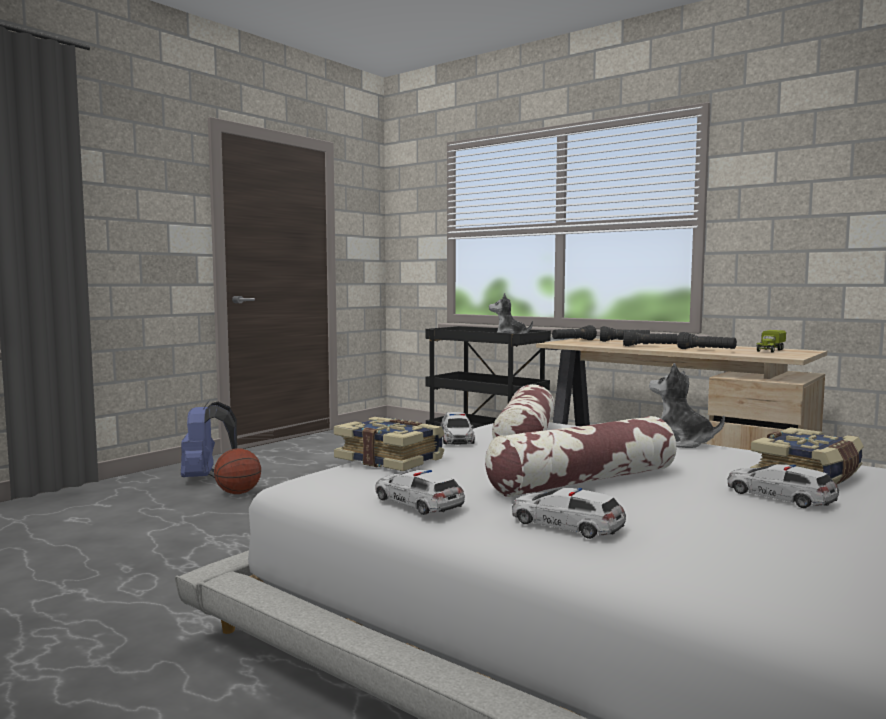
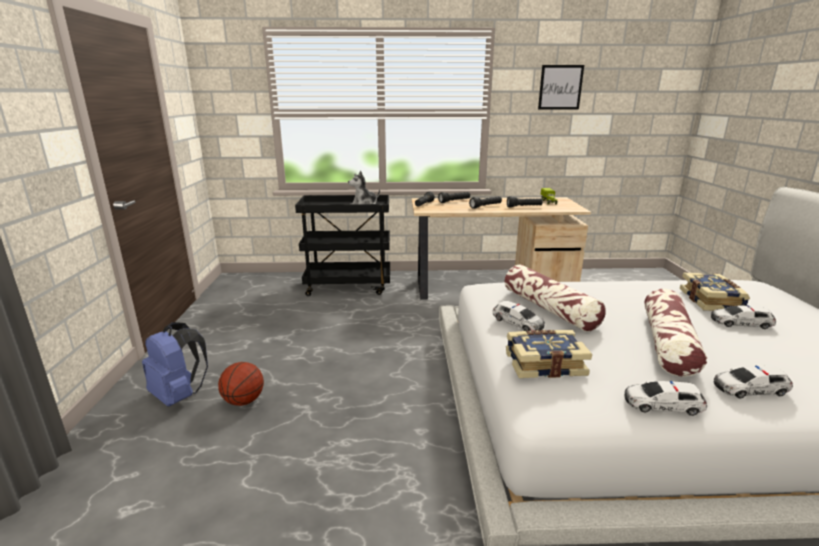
camera: 40 degrees left, 15 degrees up
plush toy [649,363,725,448] -> none
none -> picture [538,65,584,110]

